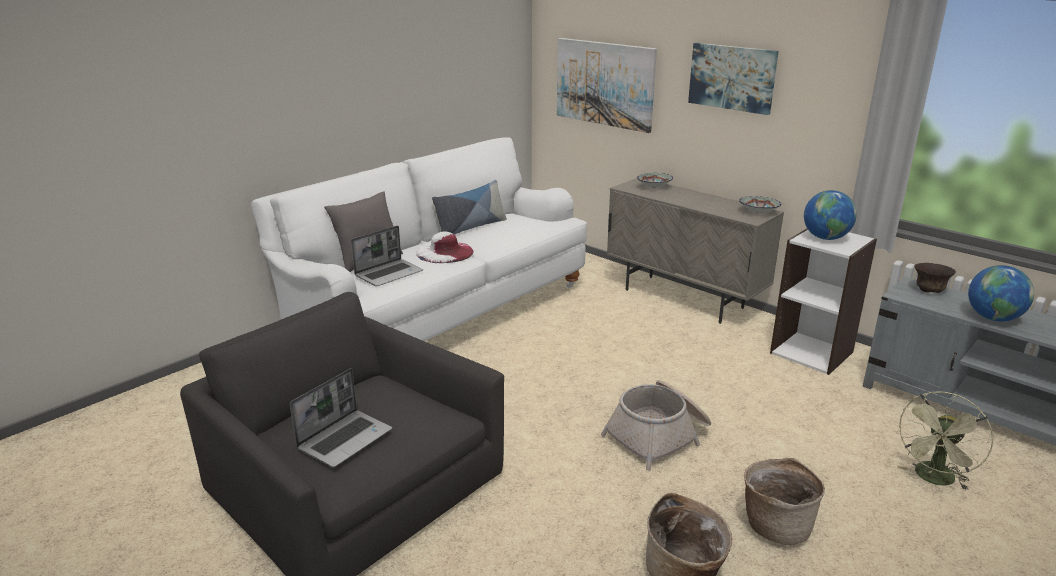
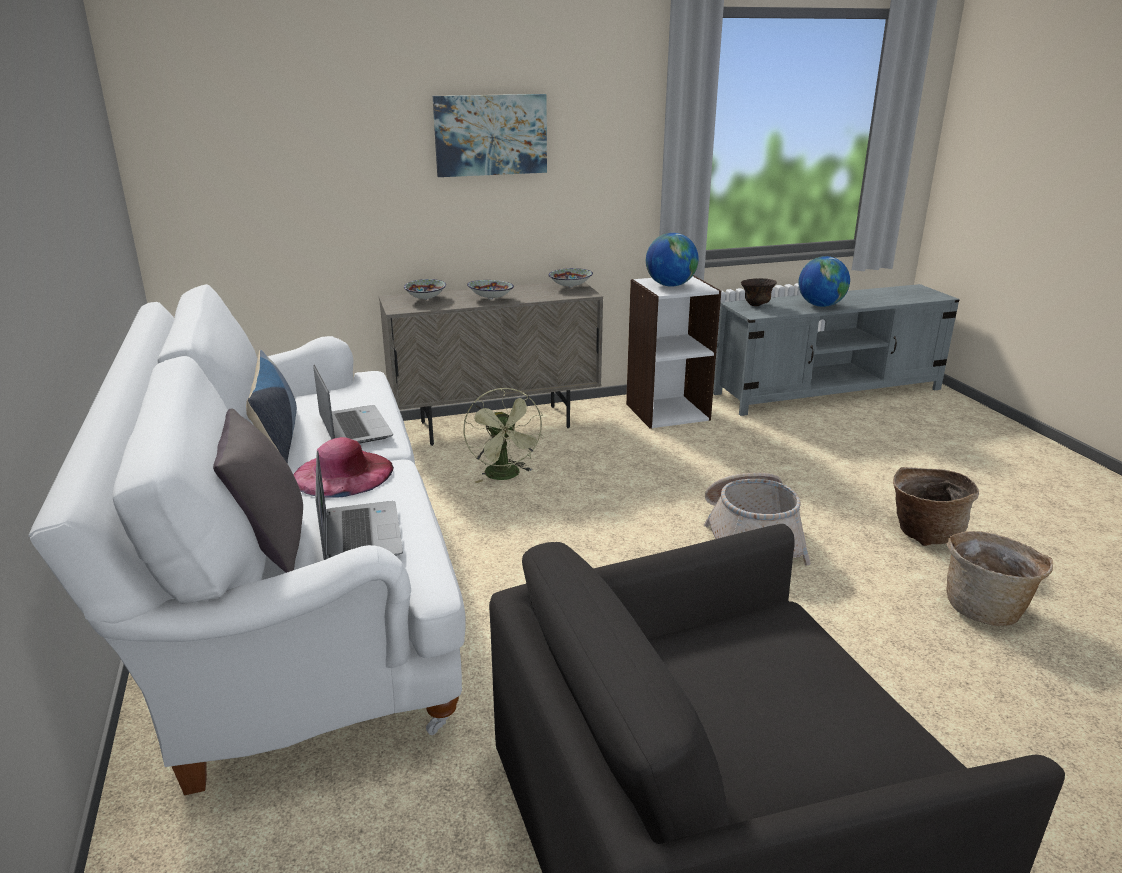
camera: 60 degrees left, 0 degrees up
laptop [290,368,392,467] -> laptop moved to [314,365,393,444]
white hat [416,232,474,263] -> pink hat [293,437,394,498]
picture [557,38,657,133] -> none
green fan [896,391,994,490] -> green fan moved to [463,388,544,483]
none -> bowl [467,280,514,299]

